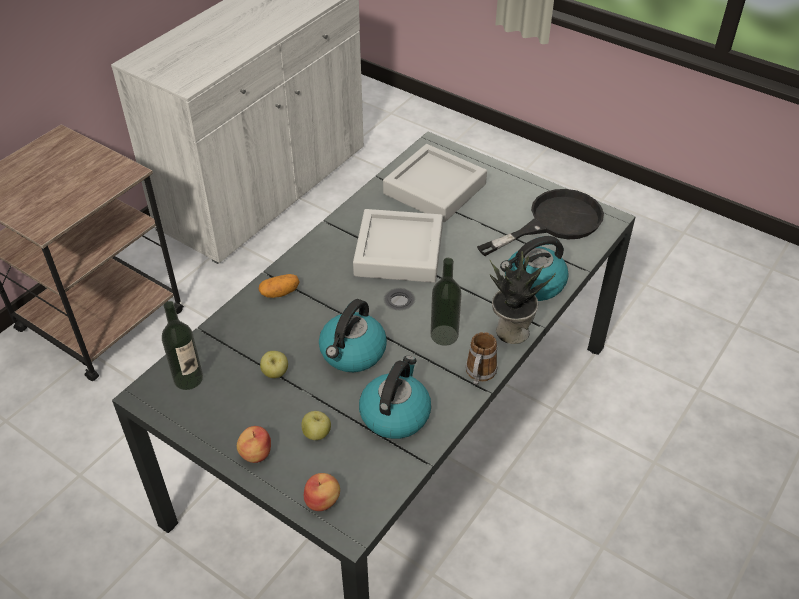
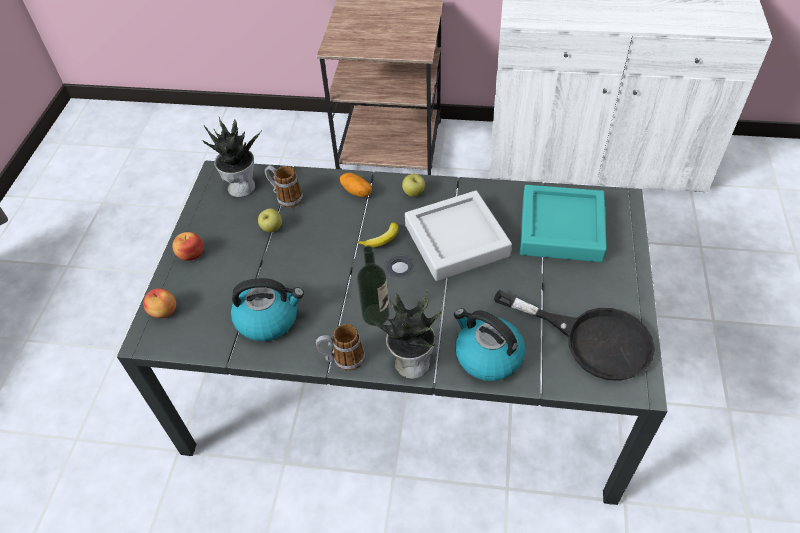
camera: 65 degrees right, 5 degrees up
bottle [162,301,203,390] -> potted plant [202,117,262,197]
apple [301,411,331,440] -> apple moved to [402,174,425,197]
kettle [319,299,387,372] -> none
grey tray [383,144,487,222] -> turquoise tray [520,185,607,262]
none -> mug [265,166,303,208]
none -> banana [357,222,399,247]

